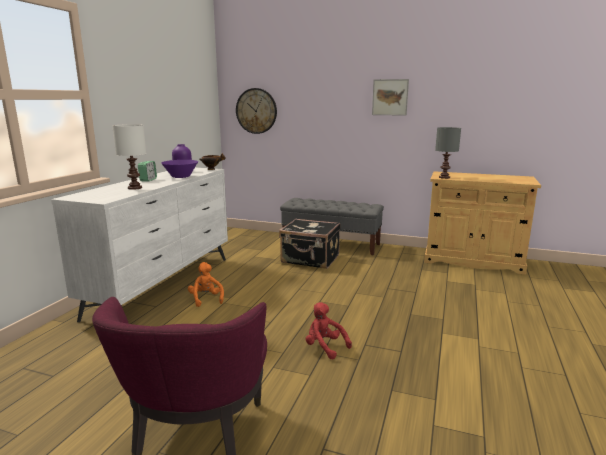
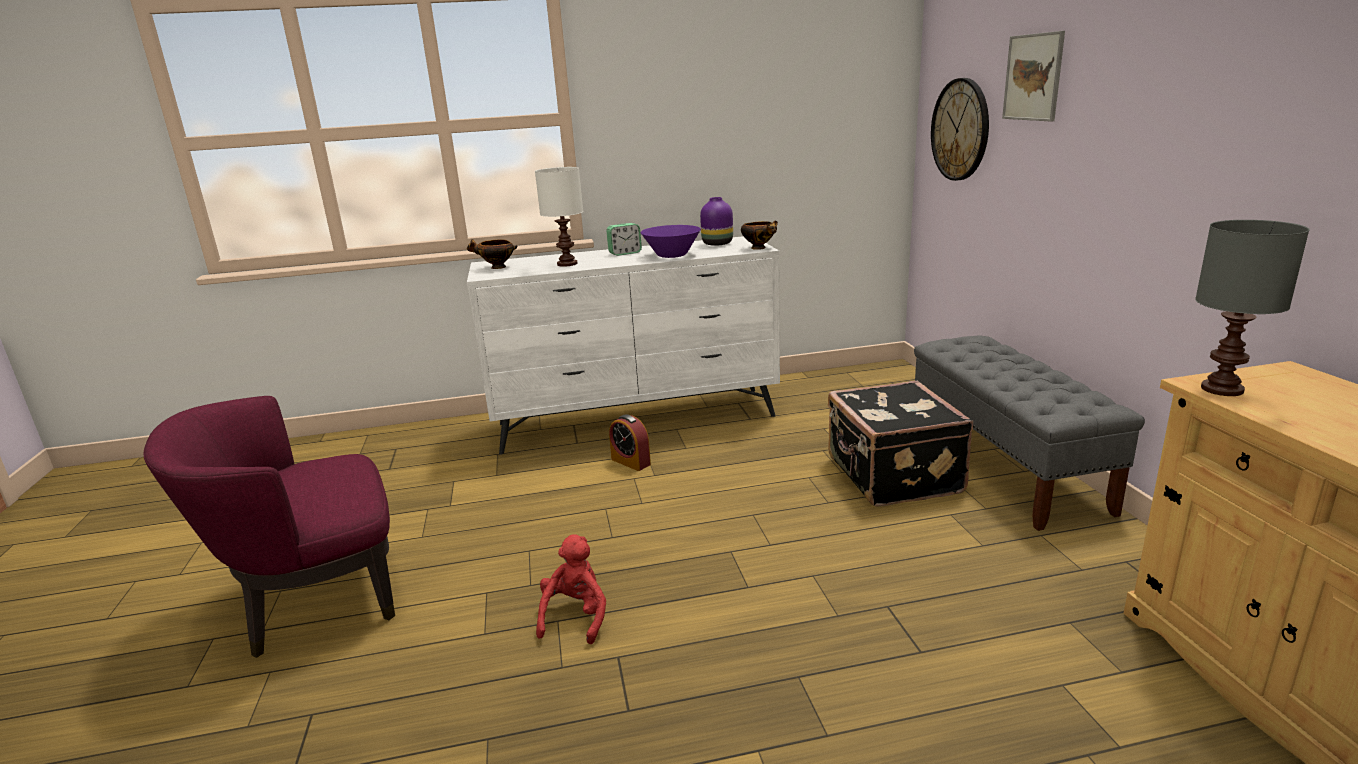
camera: 60 degrees right, 5 degrees up
orange plush toy [188,262,224,307] -> alarm clock [609,414,651,471]
picture [372,79,409,116] -> picture moved to [1002,31,1065,122]
none -> bowl [467,239,518,269]

